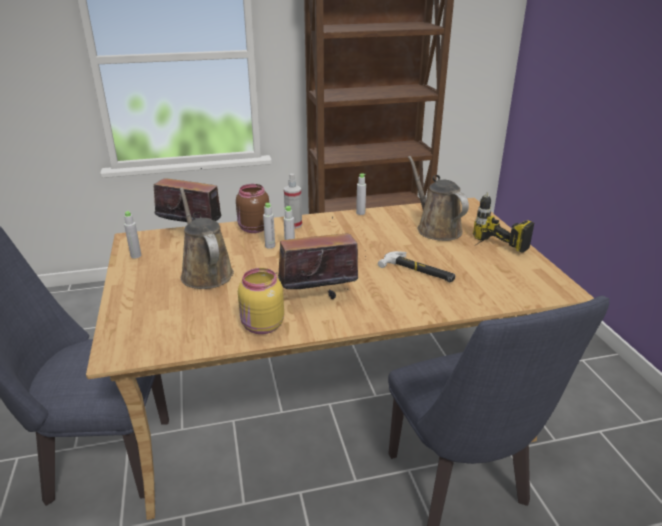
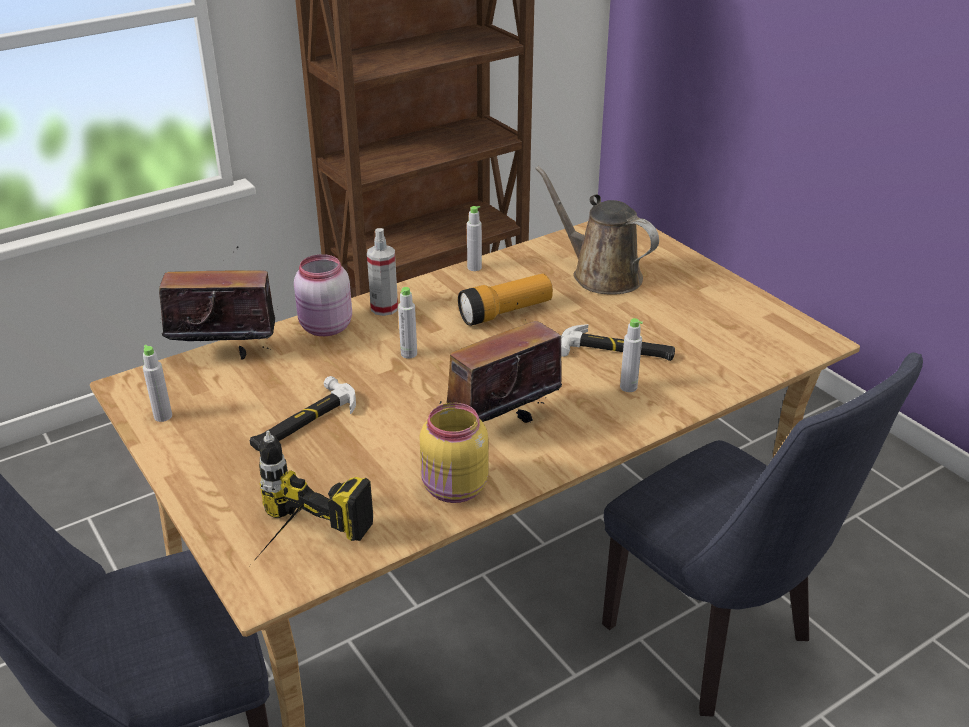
camera: 20 degrees left, 5 degrees up
brown watering can [180,187,234,289] -> hammer [250,376,356,451]
brown jar [236,184,269,233] -> pink jar [294,254,352,336]
grey bottle [263,203,275,249] -> grey bottle moved to [620,318,643,392]
power drill [473,192,534,253] -> power drill moved to [252,431,373,563]
none -> flashlight [458,274,553,326]

